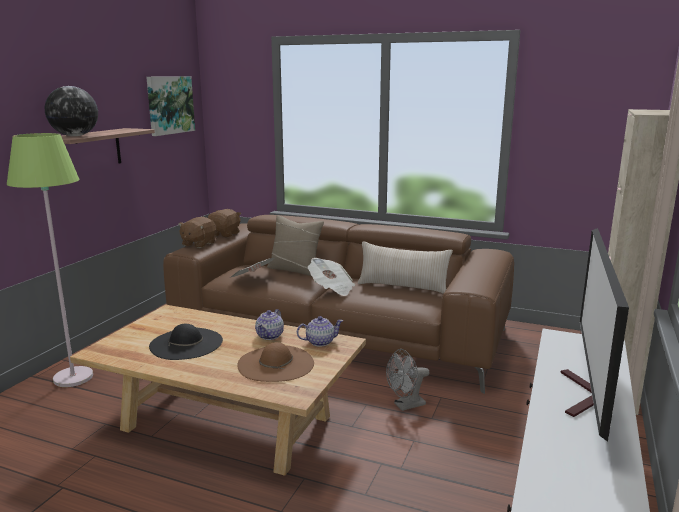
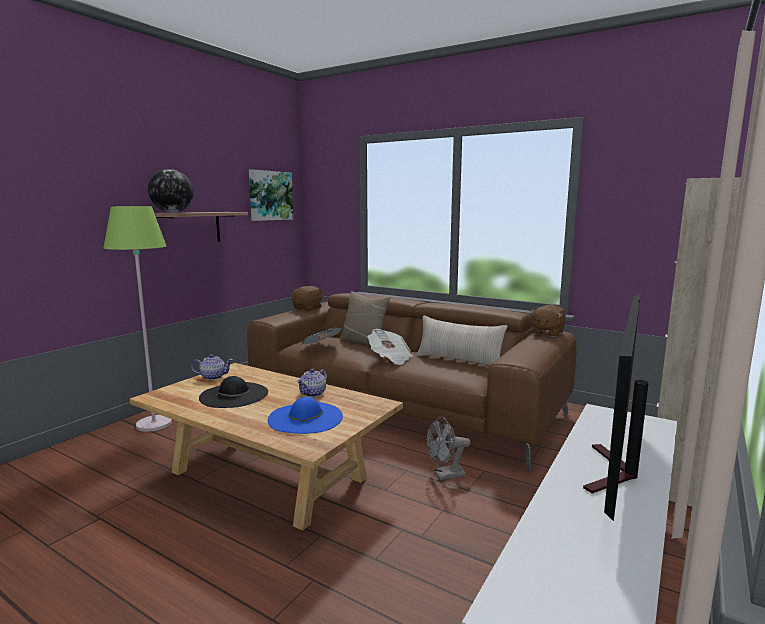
camera: 10 degrees right, 5 degrees down
brown plush toy [178,217,216,248] -> brown plush toy moved to [530,305,566,337]
brown hat [237,342,314,382] -> blue hat [268,397,343,434]
teapot [297,316,343,347] -> teapot moved to [191,354,233,380]

